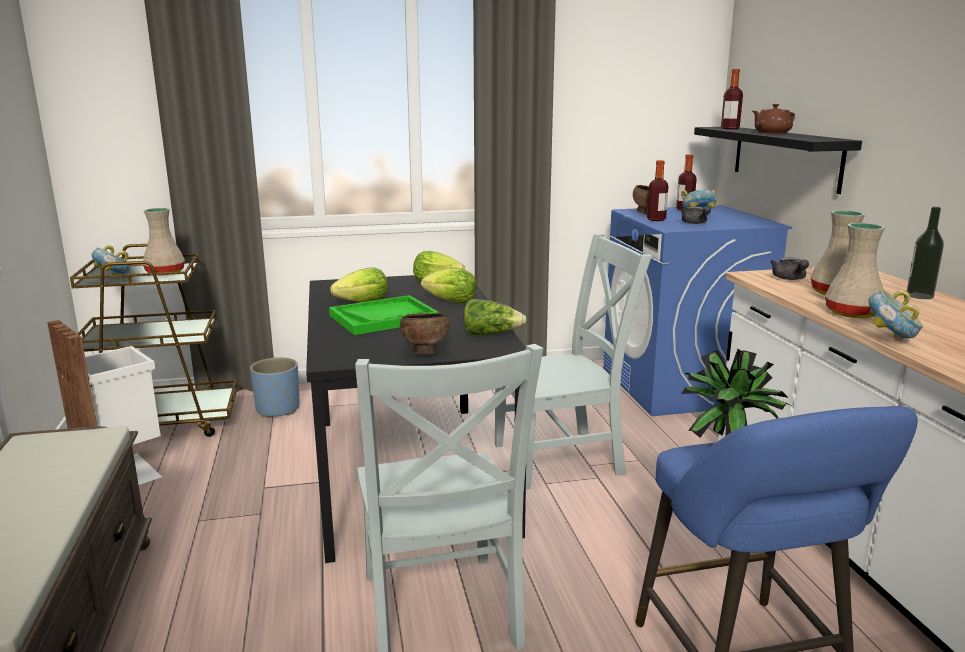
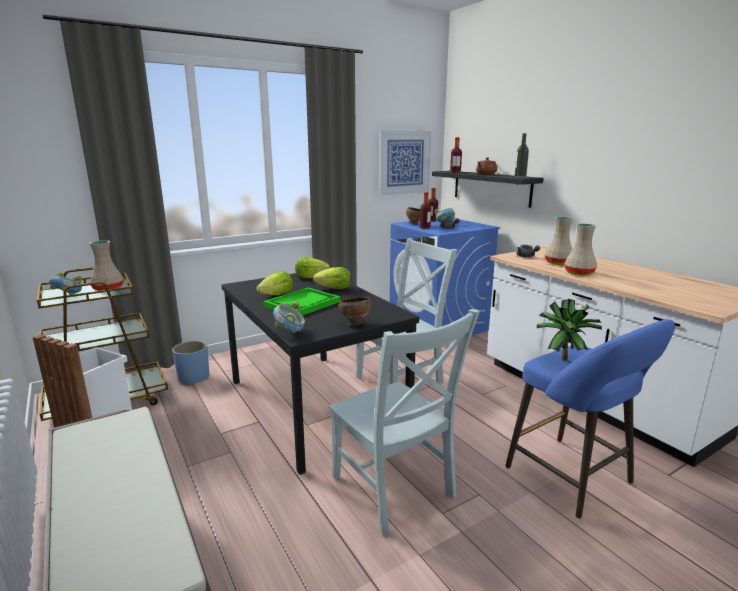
camera: 20 degrees left, 0 degrees up
lettuce [464,299,527,335] -> none
bowl [869,290,923,341] -> bowl moved to [273,302,305,333]
bottle [907,207,944,299] -> bottle moved to [515,133,529,177]
none -> picture [379,130,431,195]

